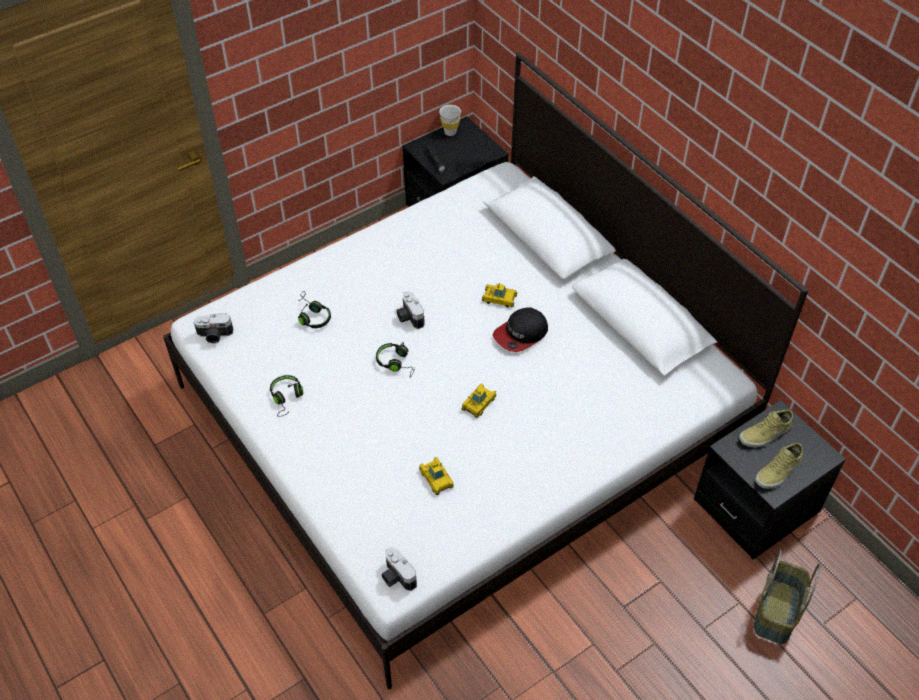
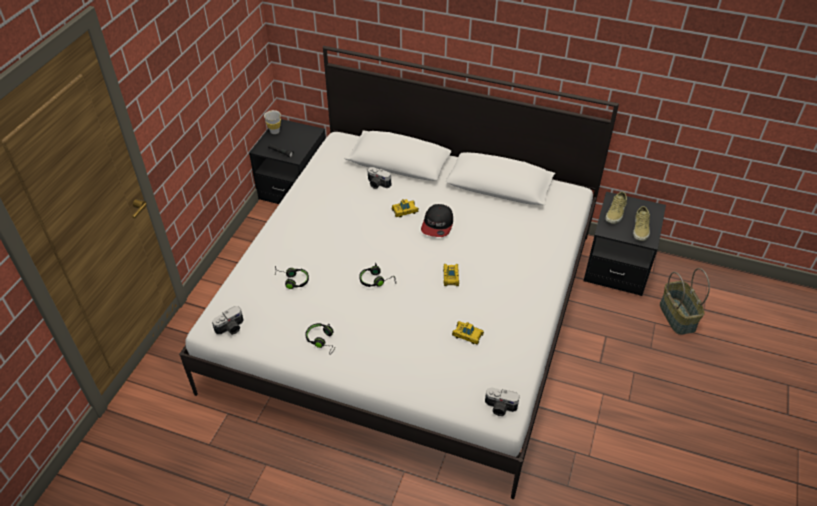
camera: 35 degrees left, 5 degrees down
camera [397,291,425,329] -> camera moved to [368,167,391,189]

